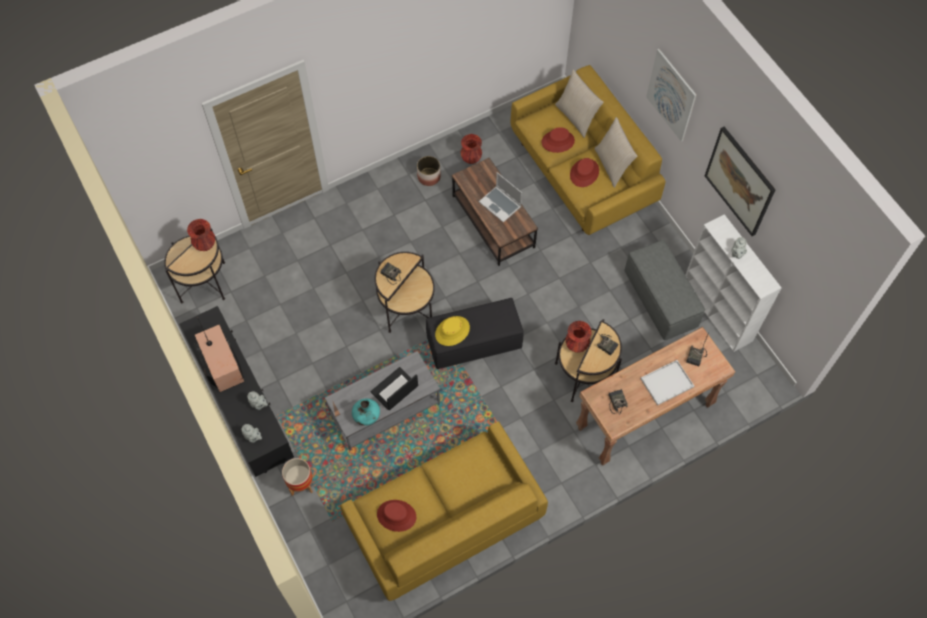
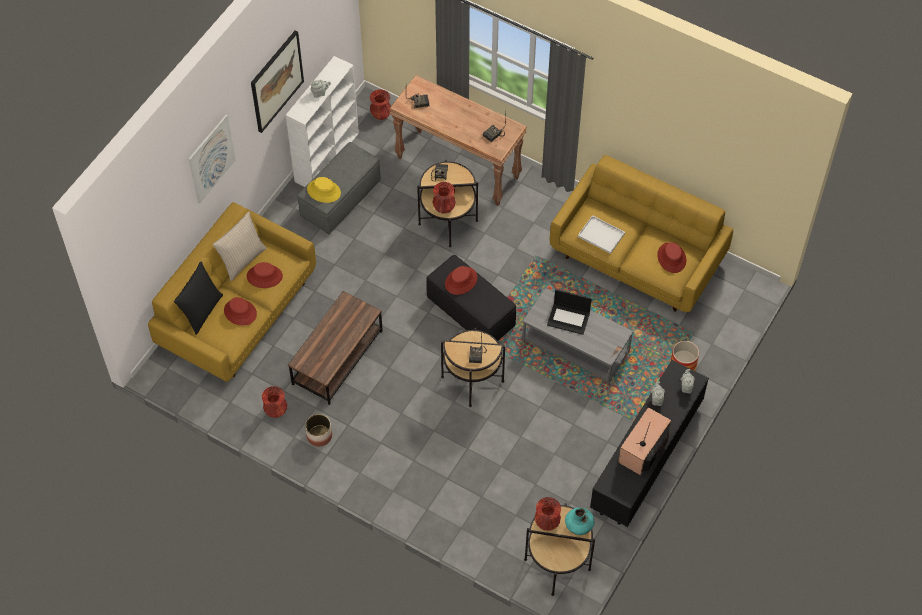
camera: 120 degrees left, 5 degrees down
turquoise vase [352,398,380,426] -> turquoise vase moved to [565,507,595,535]
yellow hat [435,316,470,346] -> yellow hat moved to [307,177,341,203]
laptop [479,172,522,222] -> none
beige pillow [555,69,604,138] -> black pillow [174,262,223,335]
white tray [641,360,694,406] -> white tray moved to [578,215,625,254]
none -> red vase [370,89,391,120]
none -> red hat [445,266,477,295]

